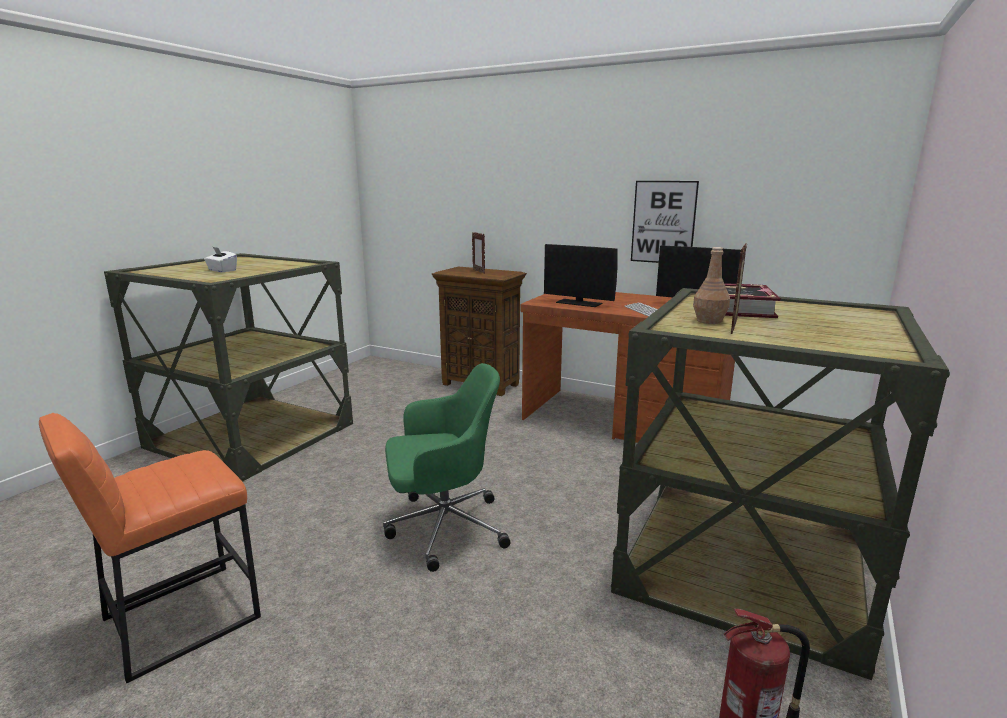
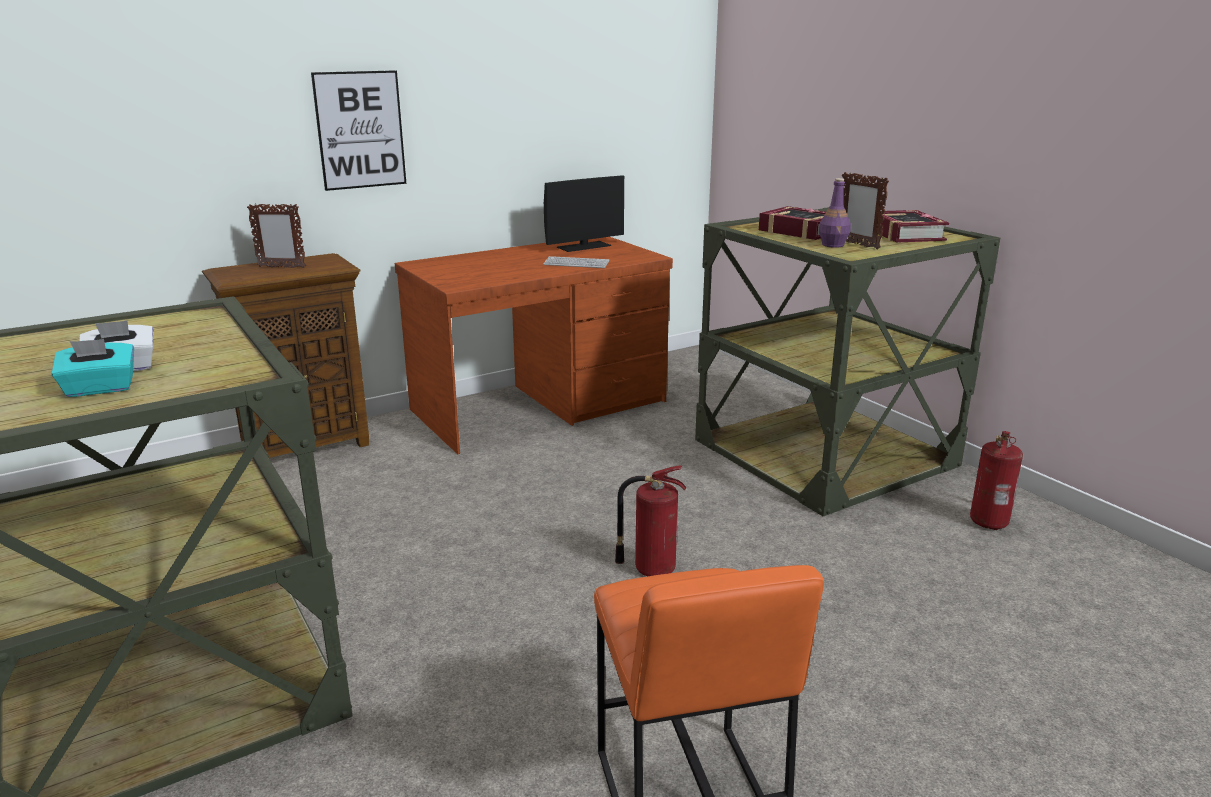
camera: 60 degrees left, 5 degrees up
green office chair [383,363,511,572] -> fire extinguisher [615,466,686,576]
monitor [544,244,618,307] -> none
picture [631,181,699,263] -> picture moved to [311,70,406,191]
brown bottle [693,247,730,324] -> purple bottle [819,178,851,248]
none -> turquoise tissue box [52,339,134,397]
none -> book [877,210,949,243]

